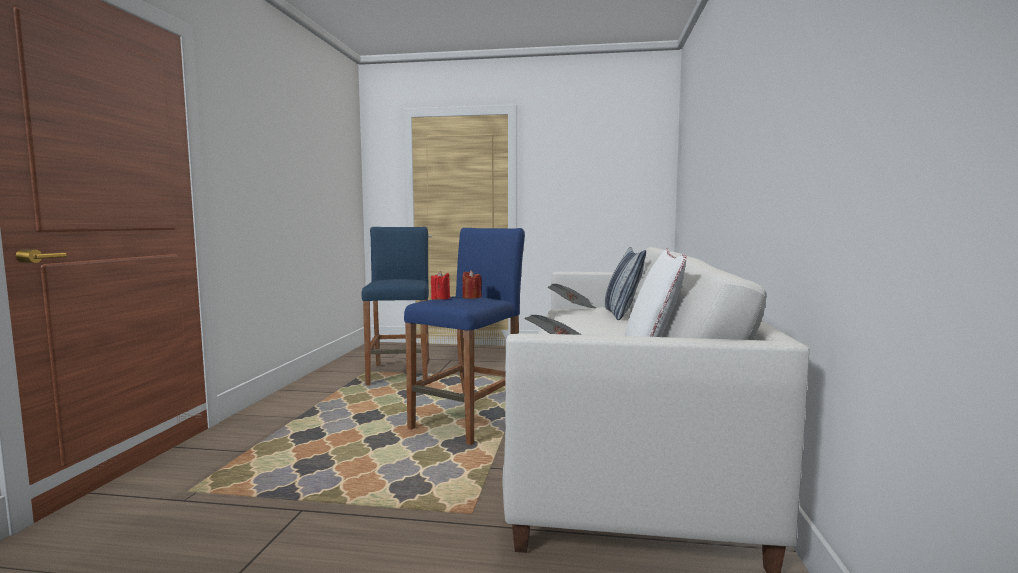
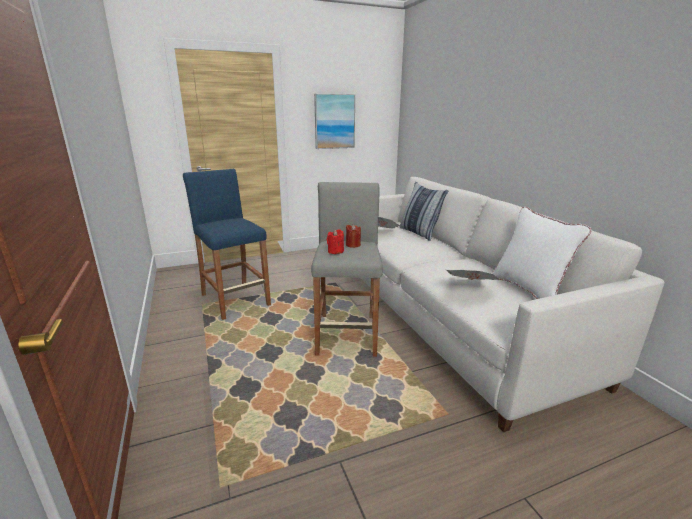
camera: 30 degrees left, 15 degrees up
blue stool [404,228,525,445] -> grey stool [311,182,383,357]
none -> picture [314,93,355,149]

